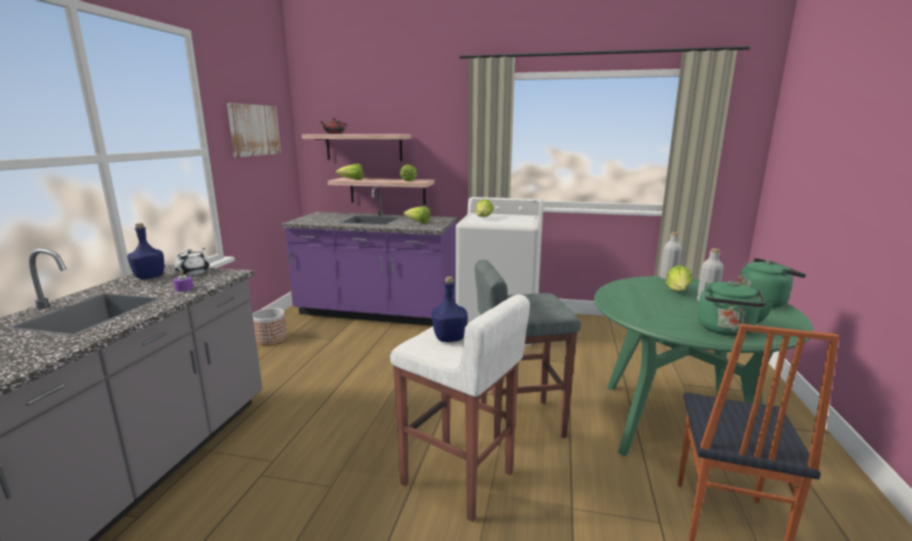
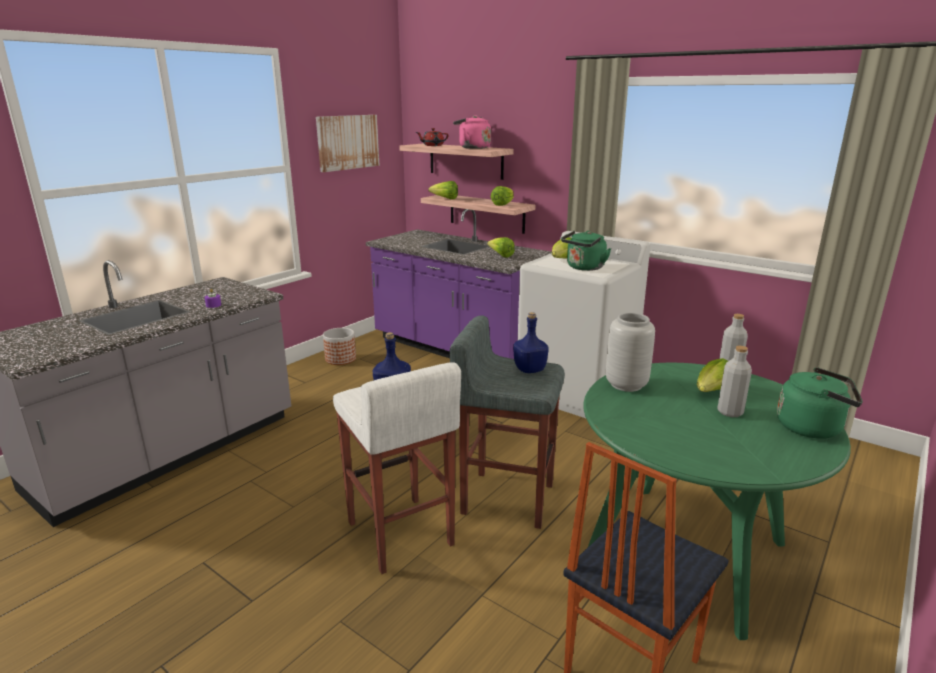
camera: 25 degrees right, 5 degrees up
blue bottle [127,223,164,279] -> blue bottle moved to [513,312,549,373]
white teapot [174,248,209,276] -> none
green kettle [698,281,774,336] -> green kettle moved to [561,231,611,271]
none -> pink kettle [453,115,491,149]
none -> grey vase [606,313,655,392]

